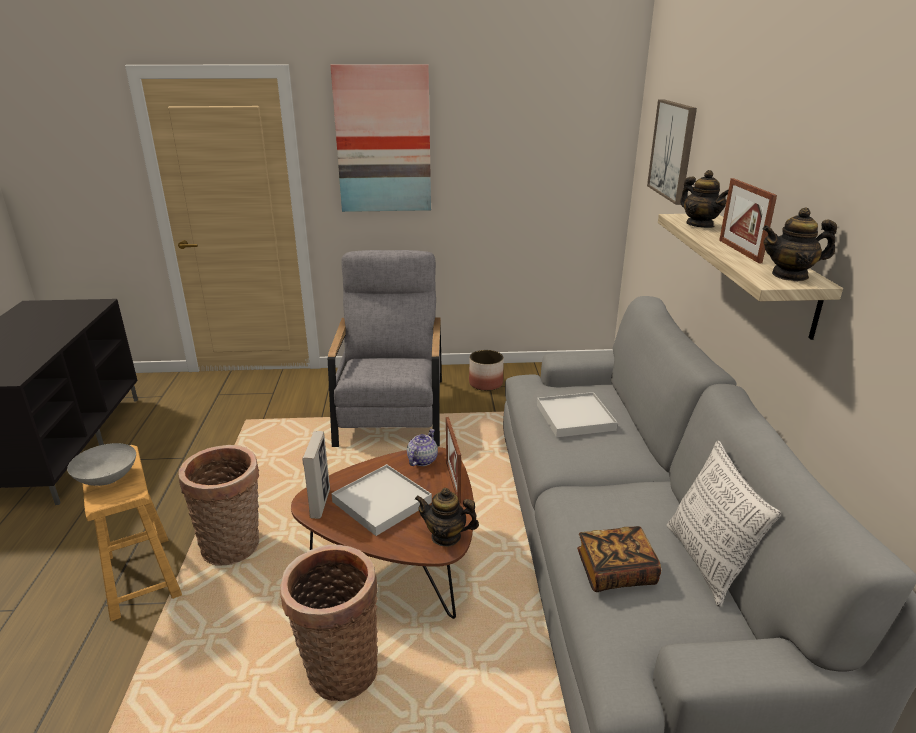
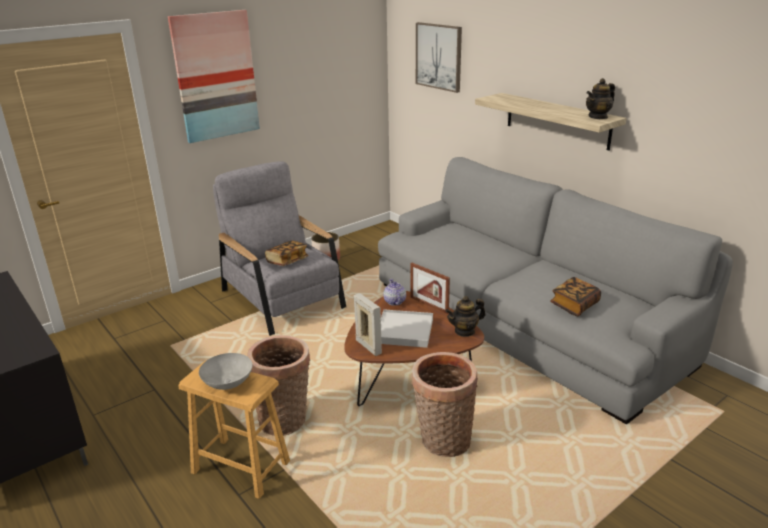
camera: 35 degrees left, 0 degrees up
white tray [537,392,618,437] -> none
pillow [667,440,781,607] -> none
teapot [680,170,729,228] -> none
picture frame [719,178,777,263] -> none
none -> book [265,240,308,266]

